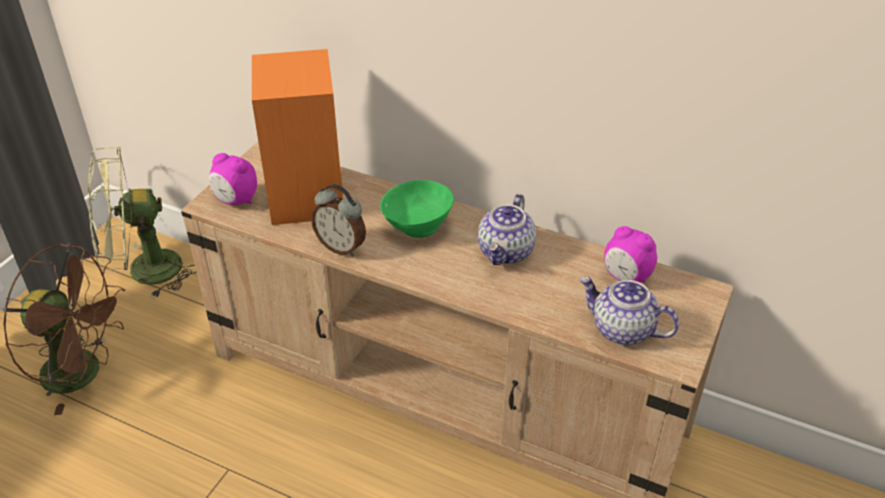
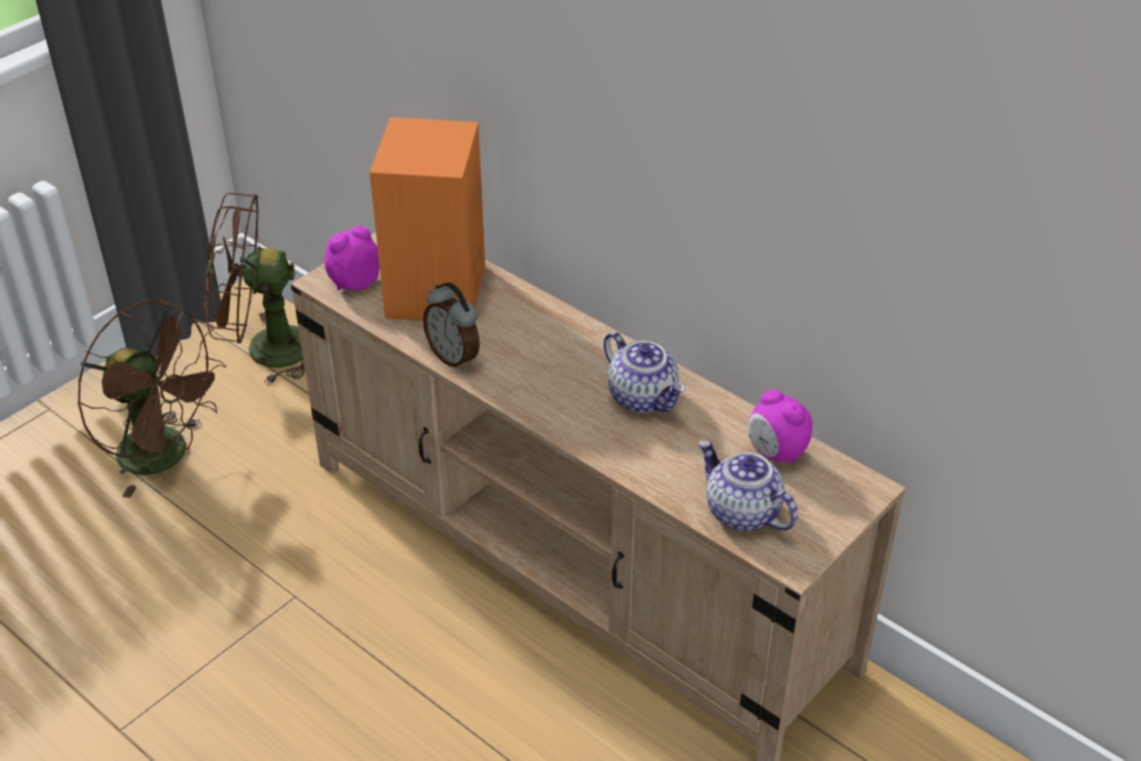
camera: 15 degrees right, 0 degrees up
green fan [88,147,196,299] -> brown fan [205,193,305,385]
alarm clock [209,153,257,205] -> alarm clock turned 105 degrees clockwise [325,226,380,290]
green bowl [380,180,454,238] -> none
teapot [478,194,536,265] -> teapot turned 75 degrees counterclockwise [604,332,686,413]

